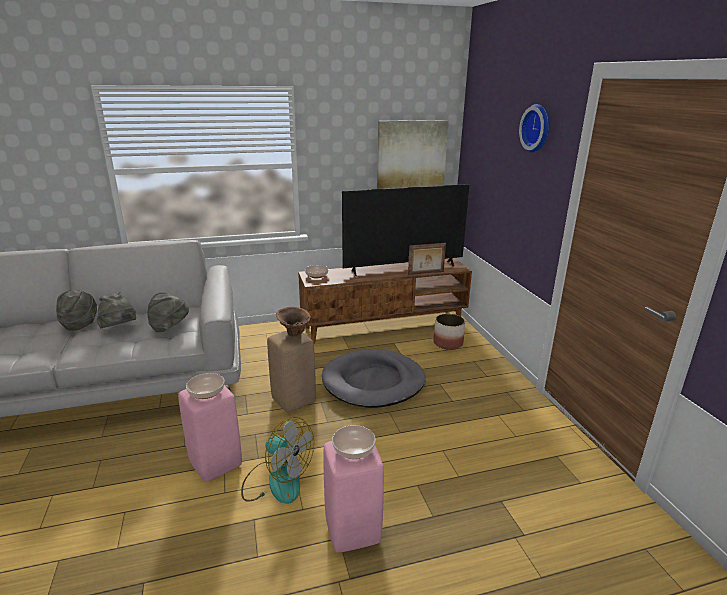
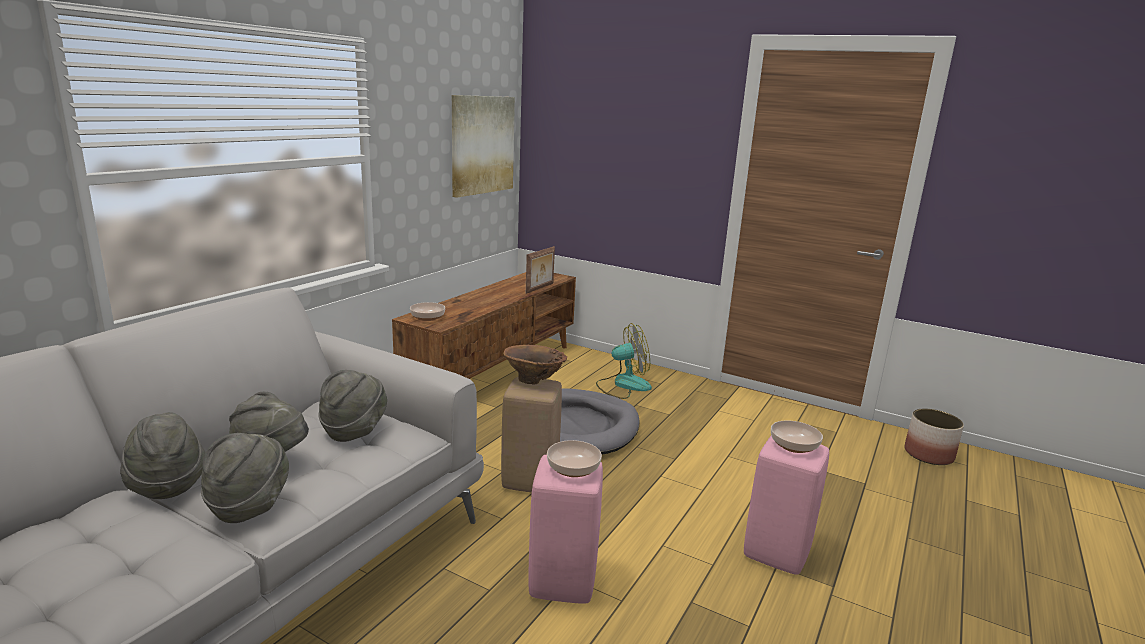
camera: 45 degrees left, 5 degrees down
fan [241,417,314,504] -> fan moved to [596,323,652,399]
television [342,184,469,276] -> none
planter [433,314,465,350] -> planter moved to [904,409,964,465]
wall clock [519,104,550,152] -> none
none -> grey hat [201,433,289,523]

